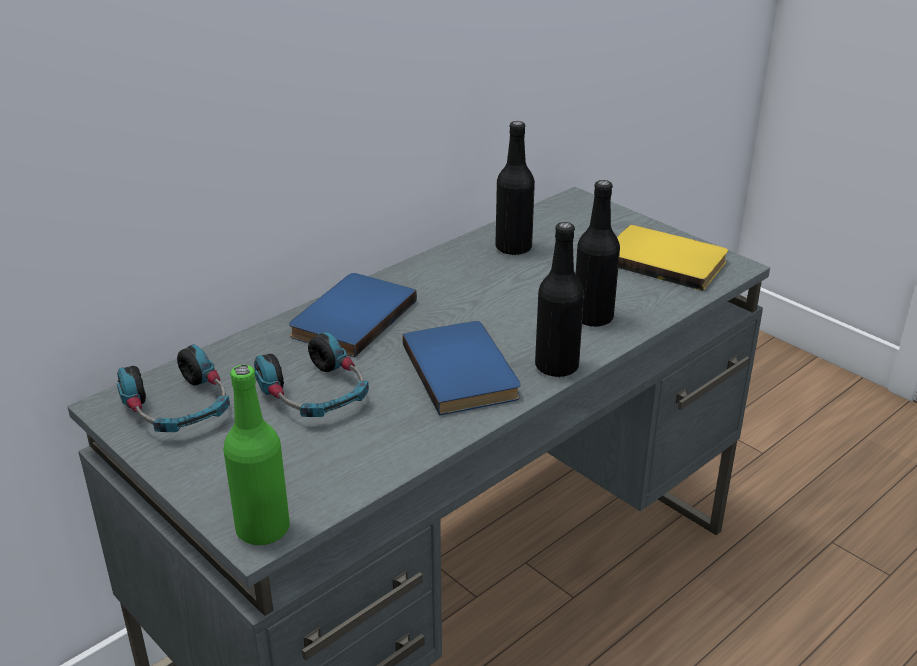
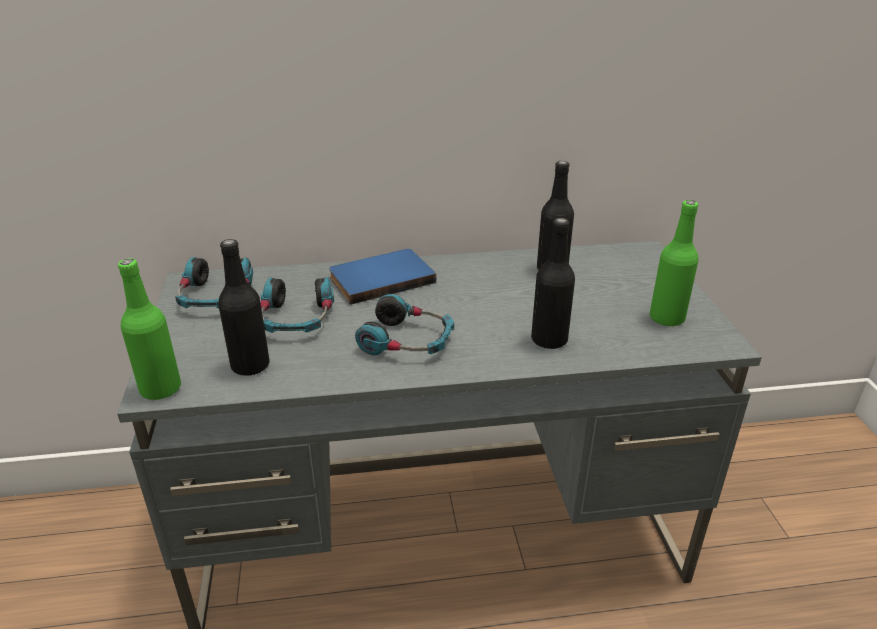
camera: 35 degrees right, 0 degrees up
blue book [402,321,520,415] -> headphones [355,294,454,355]
black bottle [535,222,584,377] -> black bottle moved to [218,239,270,376]
yellow book [617,225,728,291] -> green bottle [650,200,699,327]

